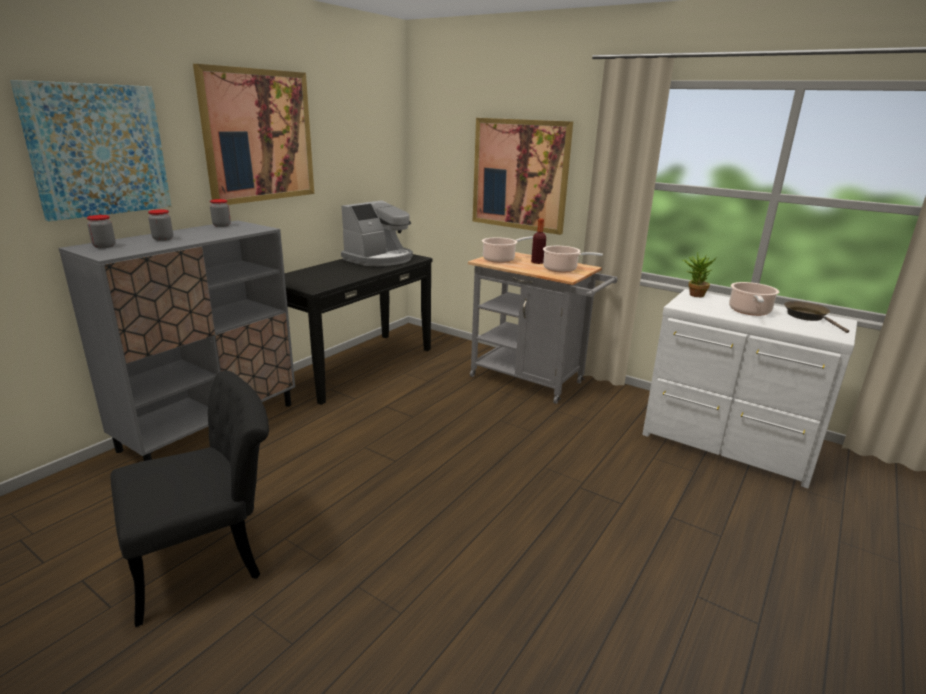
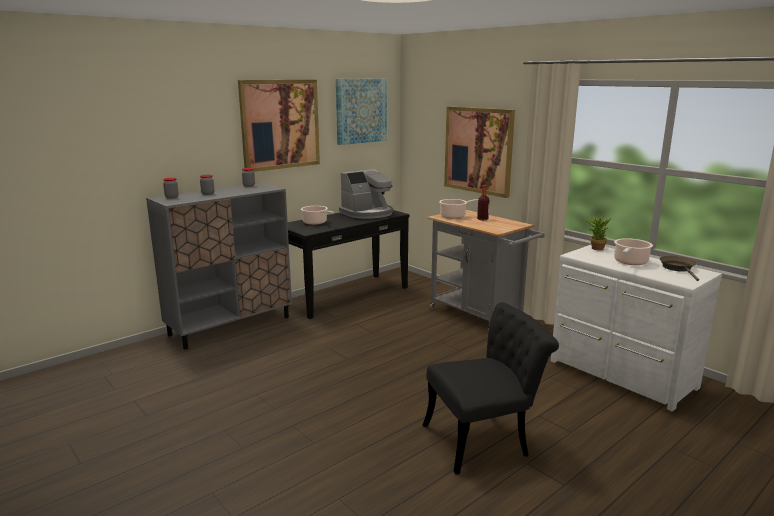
camera: 15 degrees right, 5 degrees down
picture [10,80,172,221] -> picture moved to [336,79,387,145]
black chair [110,371,269,627] -> black chair moved to [423,303,559,474]
cooking pot [543,246,603,273] -> cooking pot moved to [301,206,334,225]

